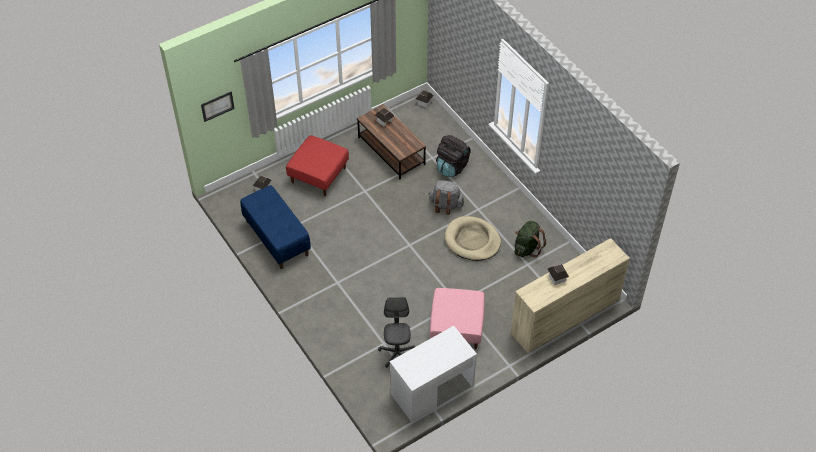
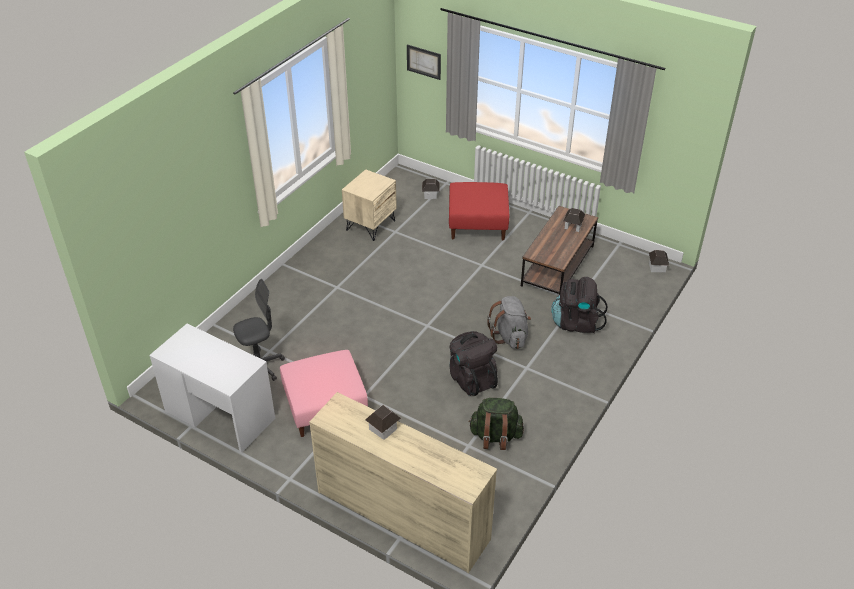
camera: 65 degrees right, 10 degrees down
blue bench [240,185,311,269] -> beige nightstand [342,169,397,241]
beige dog bed [445,216,501,261] -> black backpack [449,331,498,396]

